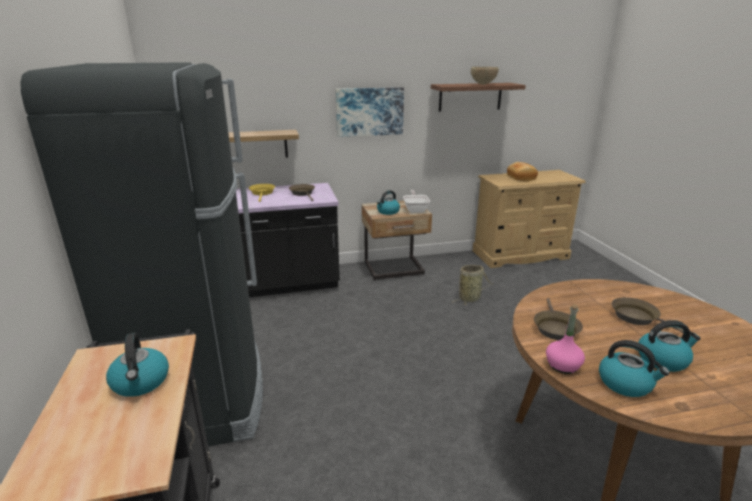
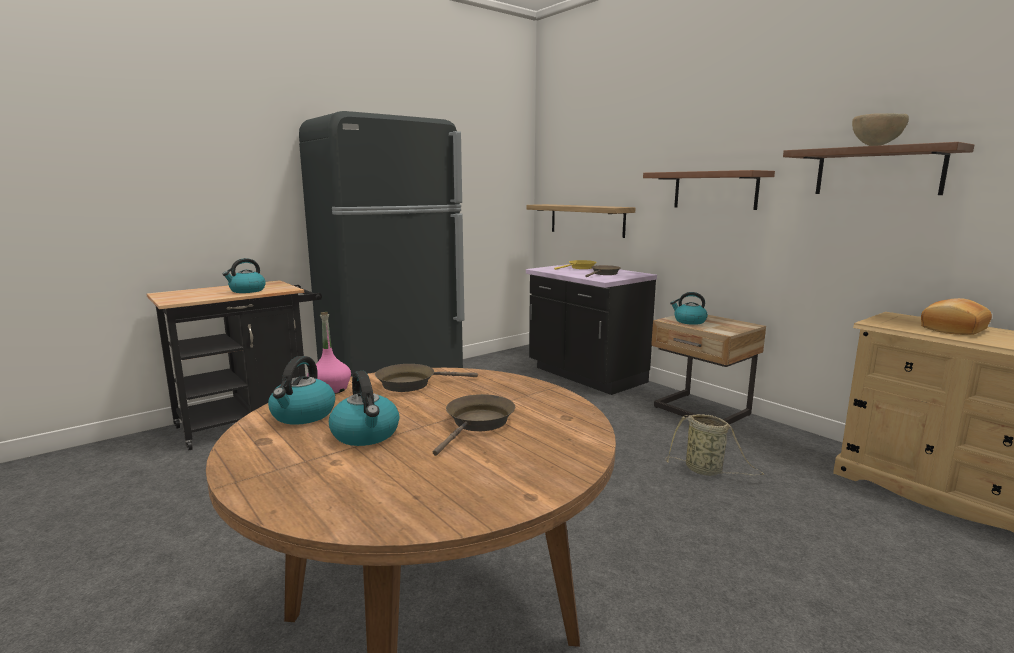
camera: 65 degrees right, 10 degrees down
picture [335,87,404,137] -> brown shelf [643,170,775,210]
frying pan [403,190,430,213] -> none

